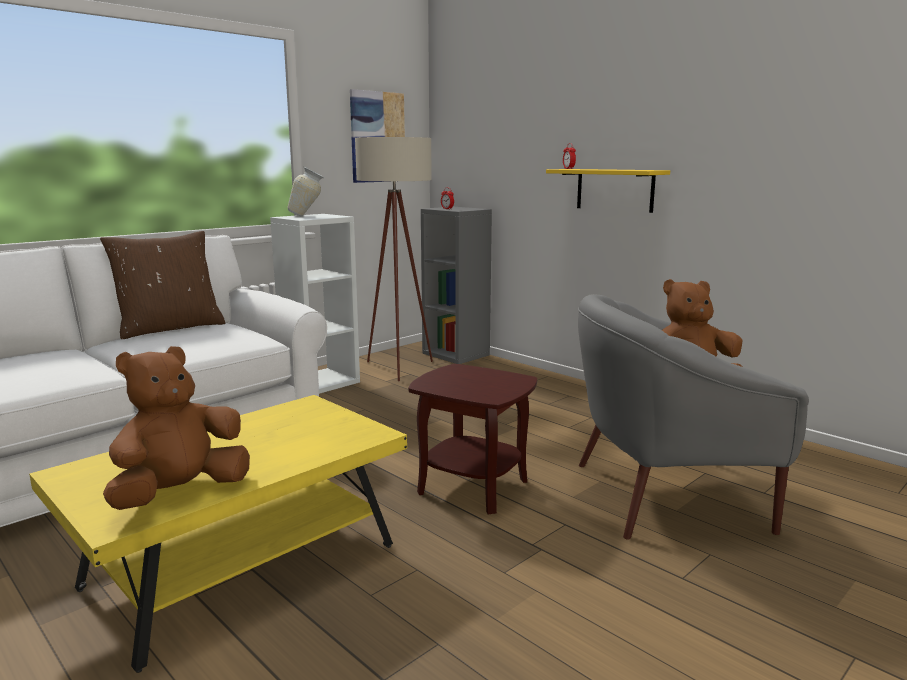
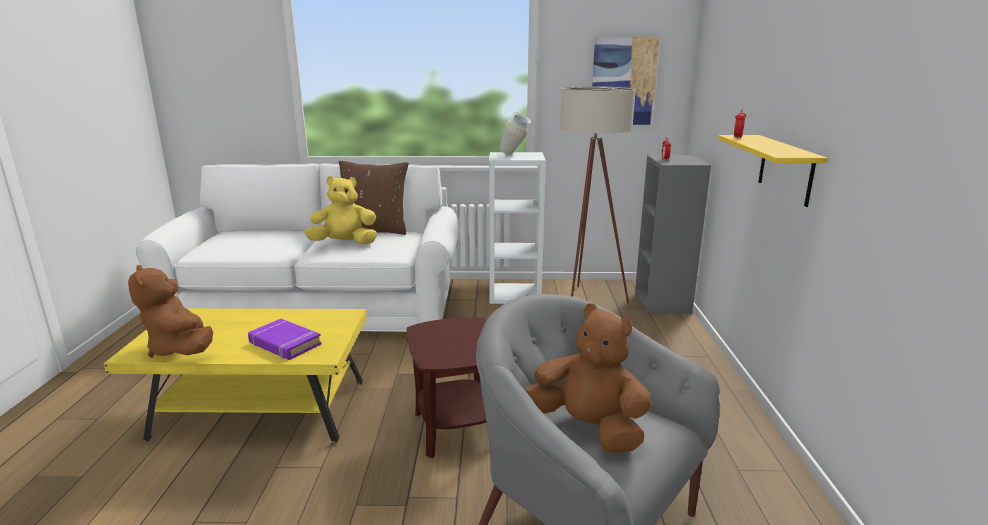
camera: 45 degrees right, 5 degrees up
brown plush toy [103,346,250,510] -> brown plush toy turned 120 degrees counterclockwise [128,265,213,358]
none -> purple book [248,319,321,360]
none -> yellow plush toy [304,176,377,245]

